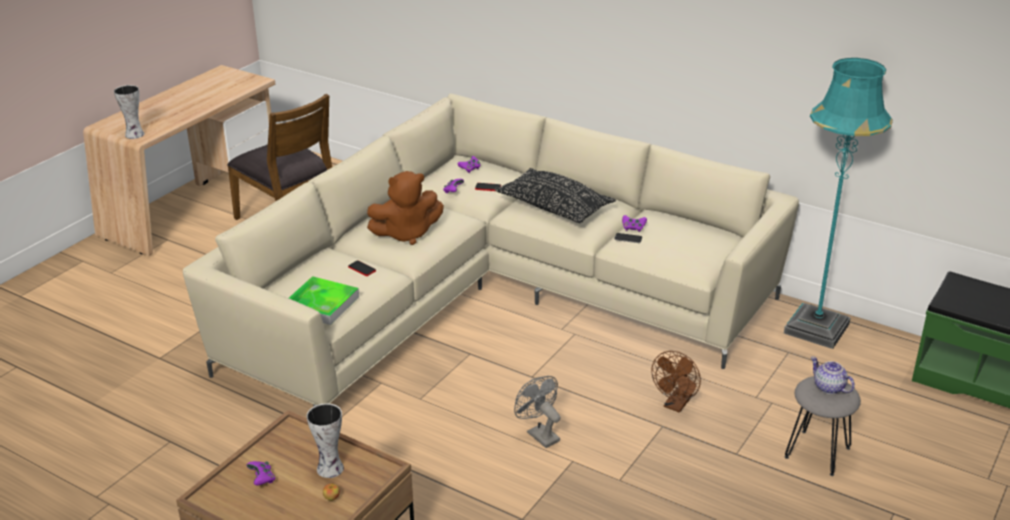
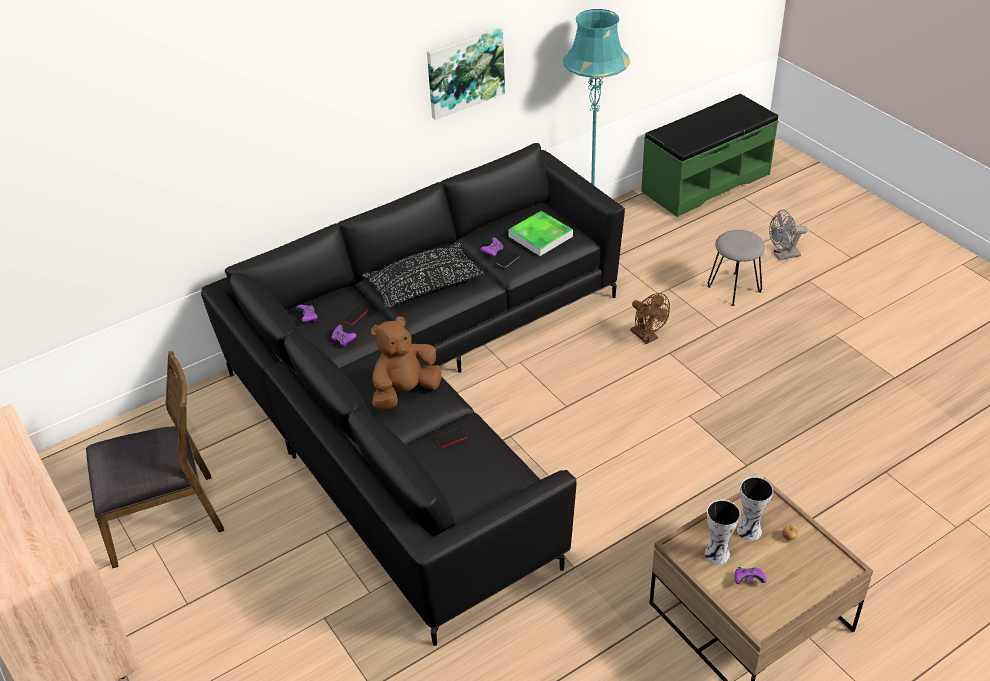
camera: 65 degrees left, 10 degrees up
vase [114,85,145,139] -> vase moved to [705,500,740,565]
beige sofa [183,93,799,406] -> black sofa [201,143,625,646]
tray [289,276,359,325] -> tray moved to [508,211,573,256]
brown plush toy [367,171,444,245] -> brown plush toy turned 135 degrees counterclockwise [371,317,441,410]
grey fan [514,376,561,448] -> grey fan moved to [769,210,808,260]
teapot [811,357,855,394] -> none
none -> picture [427,26,505,120]

